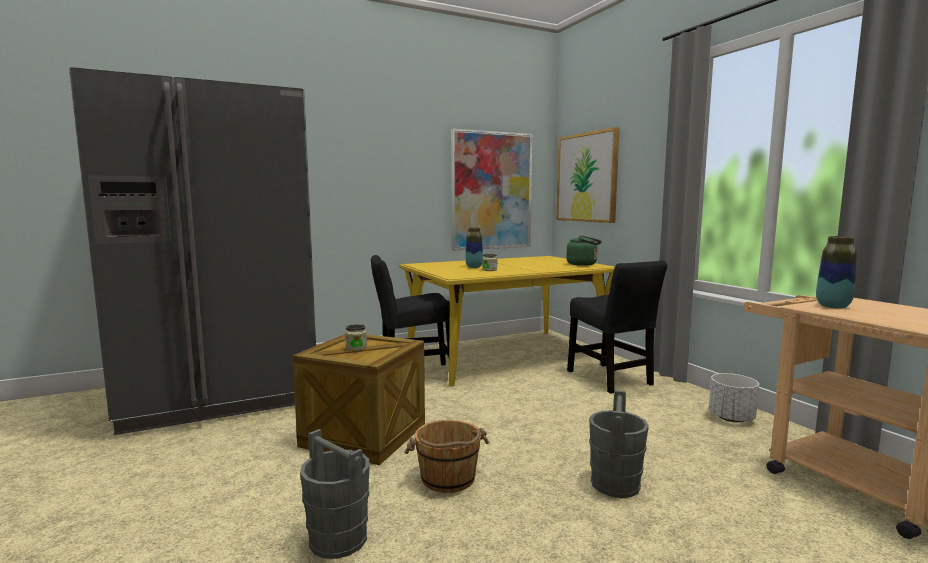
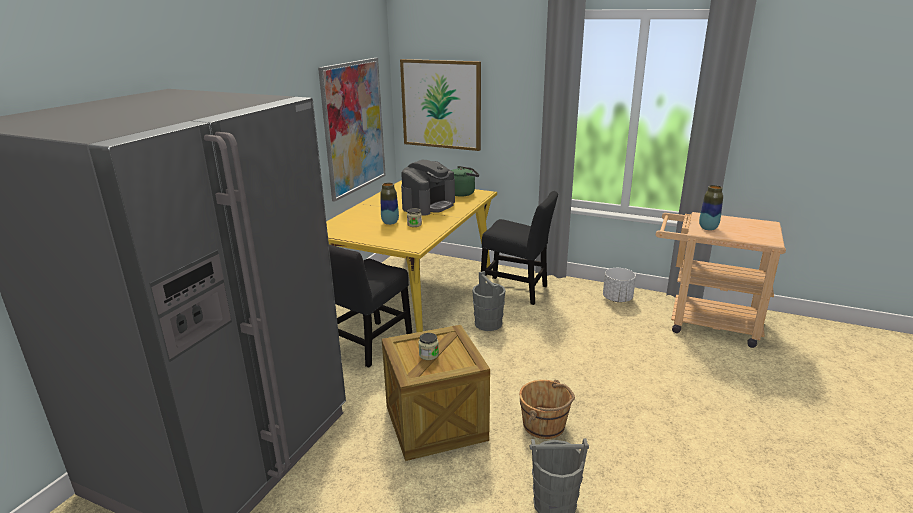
camera: 40 degrees left, 15 degrees up
grey bucket [589,390,649,498] -> grey bucket moved to [472,271,506,331]
none -> coffee machine [401,160,455,216]

